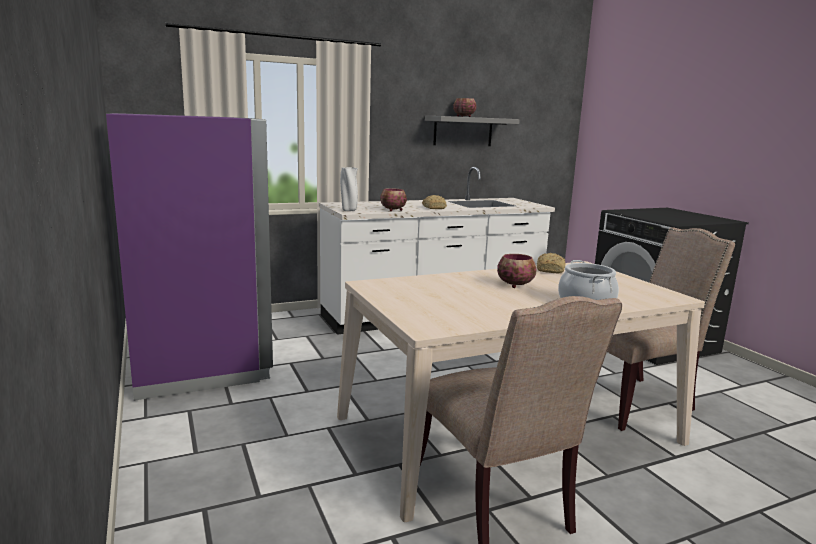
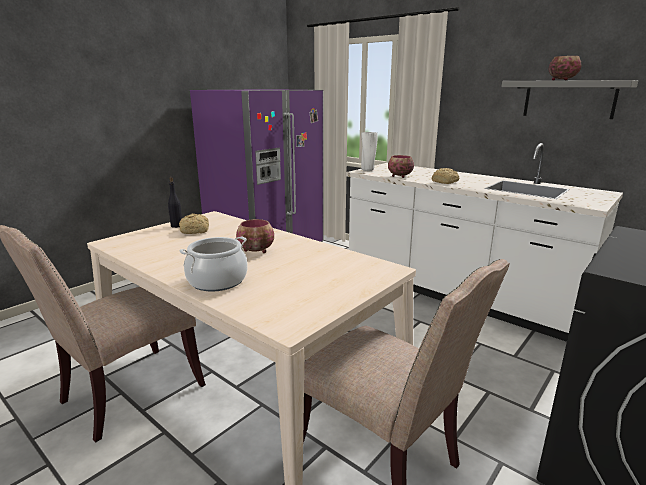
camera: 65 degrees right, 5 degrees up
bread [537,253,566,273] -> bread moved to [179,213,209,234]
none -> black bottle [168,177,182,228]

